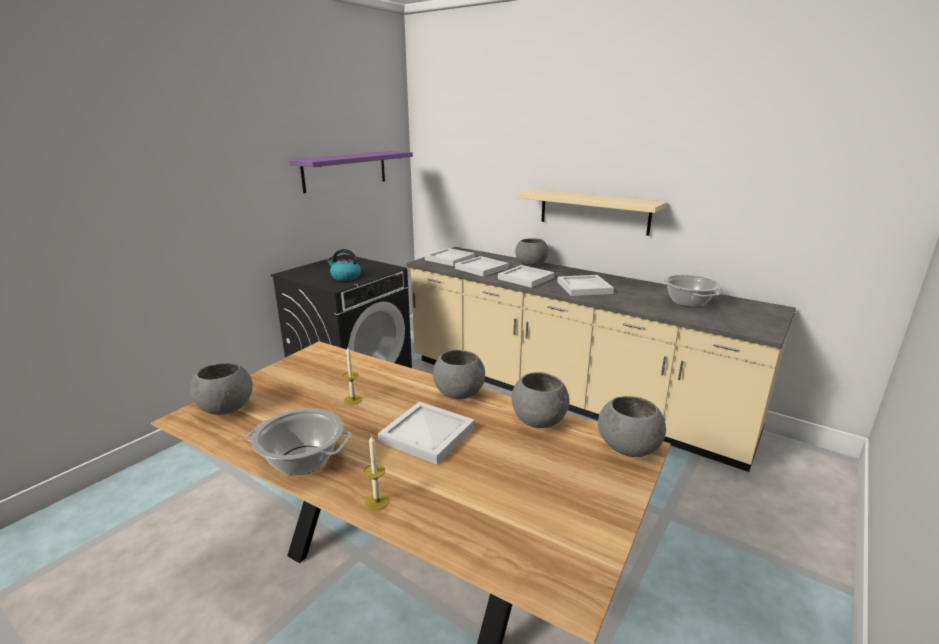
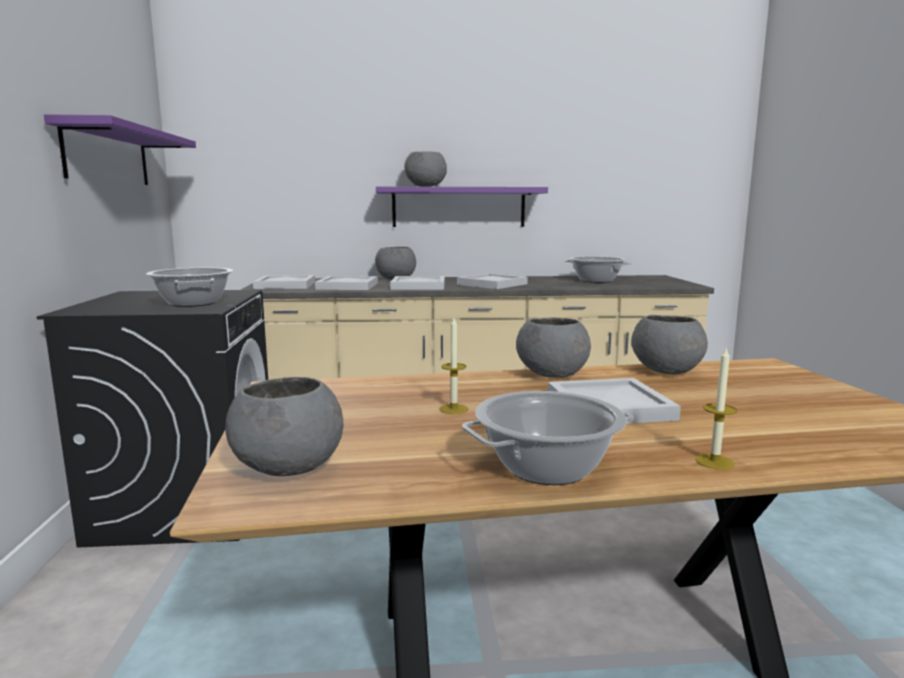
camera: 40 degrees left, 10 degrees down
kettle [326,249,361,281] -> cooking pot [146,268,233,307]
beige shelf [516,189,667,236] -> purple shelf [376,187,548,227]
grey bowl [598,396,666,457] -> grey bowl moved to [404,151,447,187]

